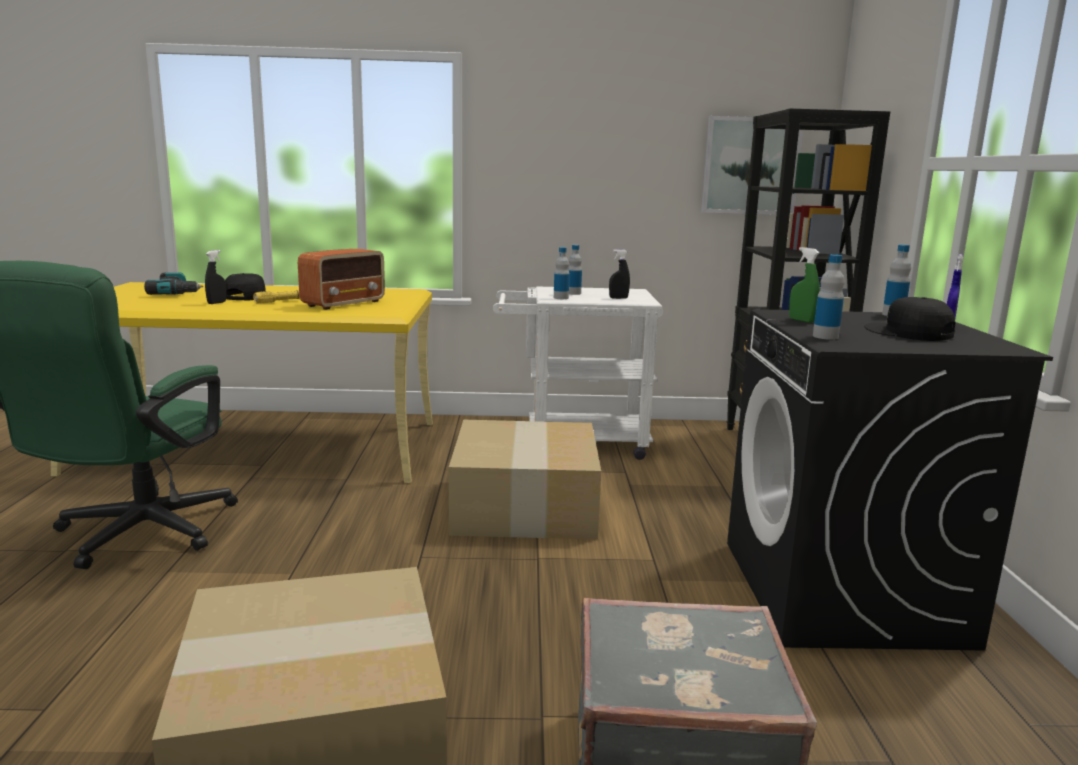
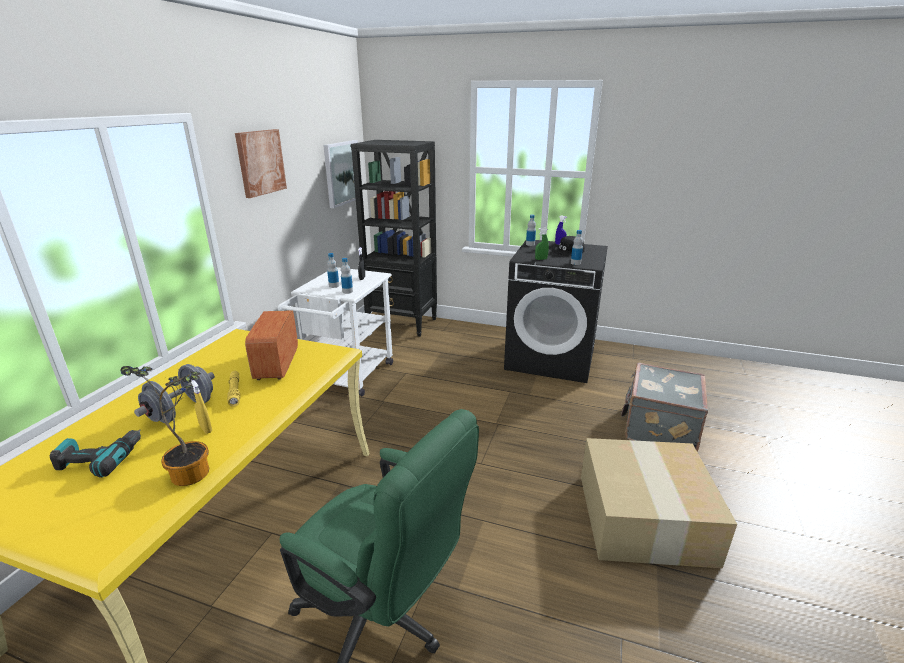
camera: 70 degrees left, 10 degrees up
black spray bottle [205,250,226,304] -> yellow spray bottle [191,380,212,434]
black cap [225,273,265,301] -> grey dumbbell [134,364,215,423]
radio [298,249,385,310] -> radio turned 150 degrees counterclockwise [245,310,298,380]
cardboard box [449,420,601,539] -> none
none -> potted plant [120,366,209,486]
none -> picture [235,129,287,198]

